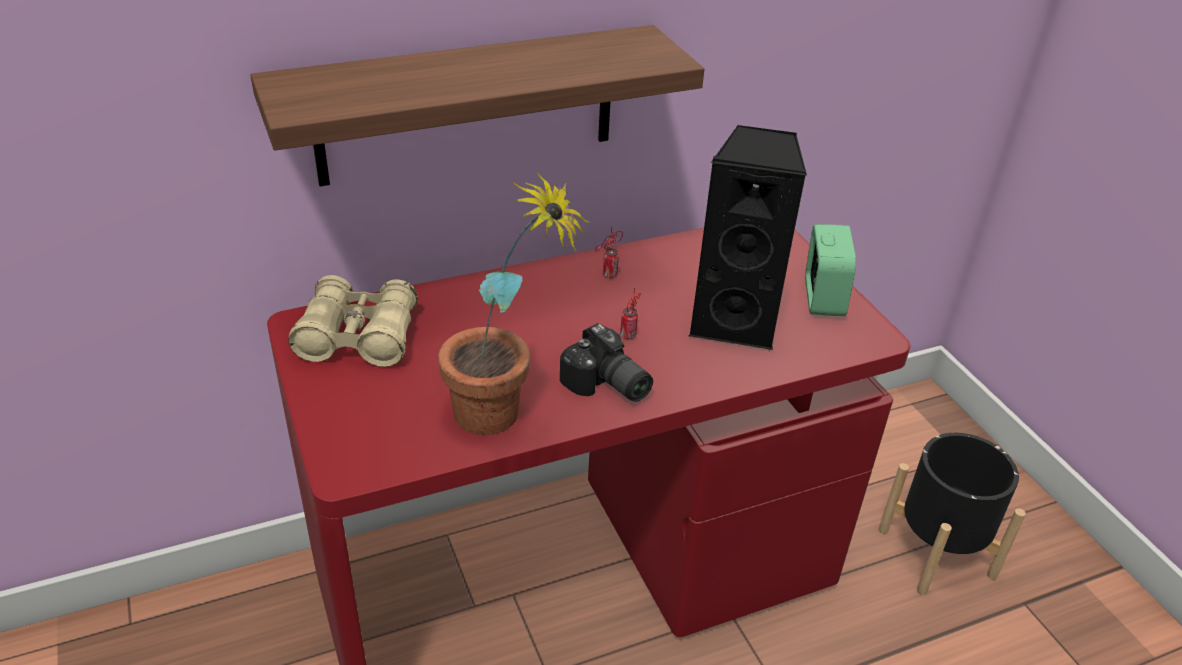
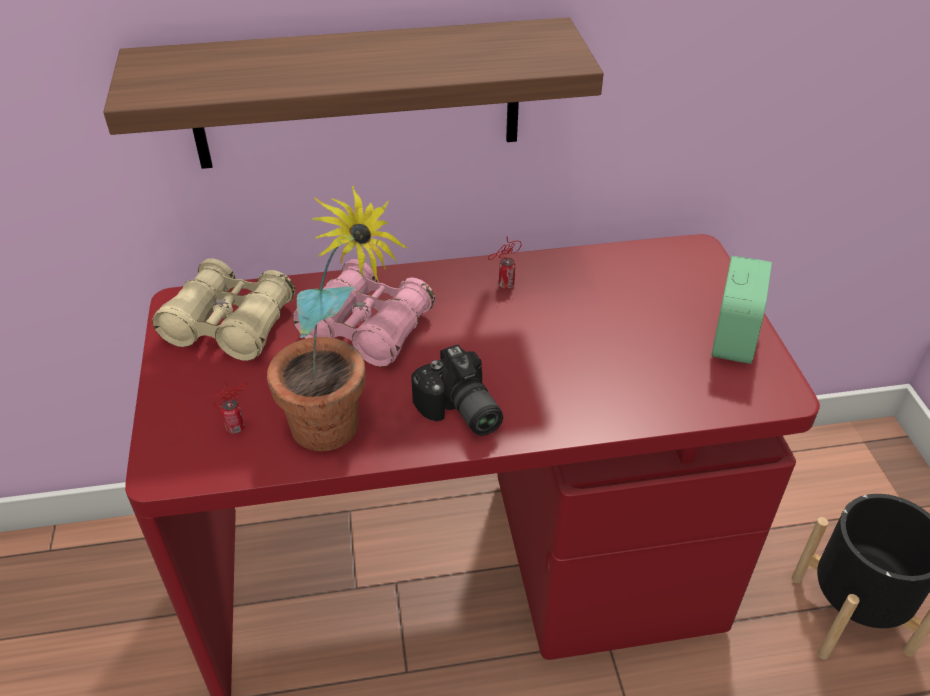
camera: 15 degrees right, 5 degrees up
can [620,288,641,339] -> can moved to [213,380,247,434]
black speaker [689,125,807,351] -> none
none -> pink binoculars [293,259,435,367]

